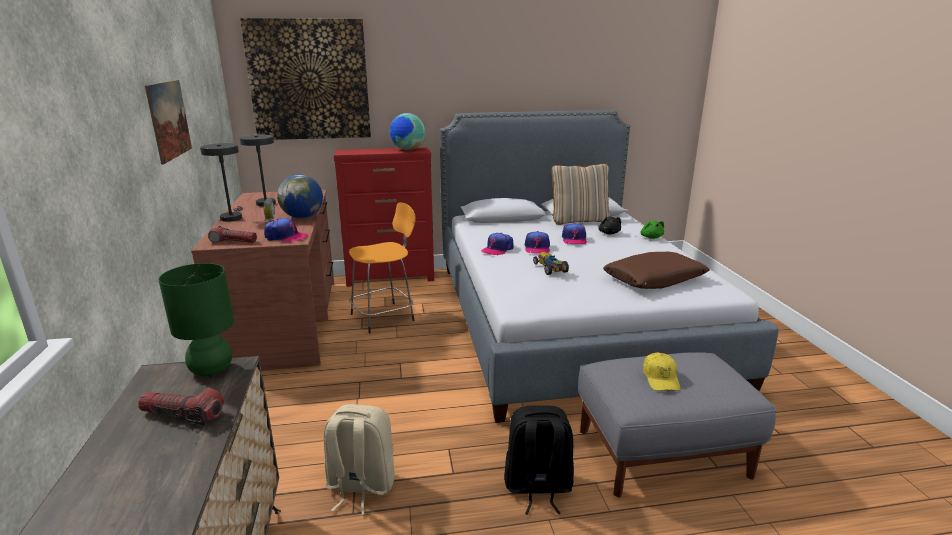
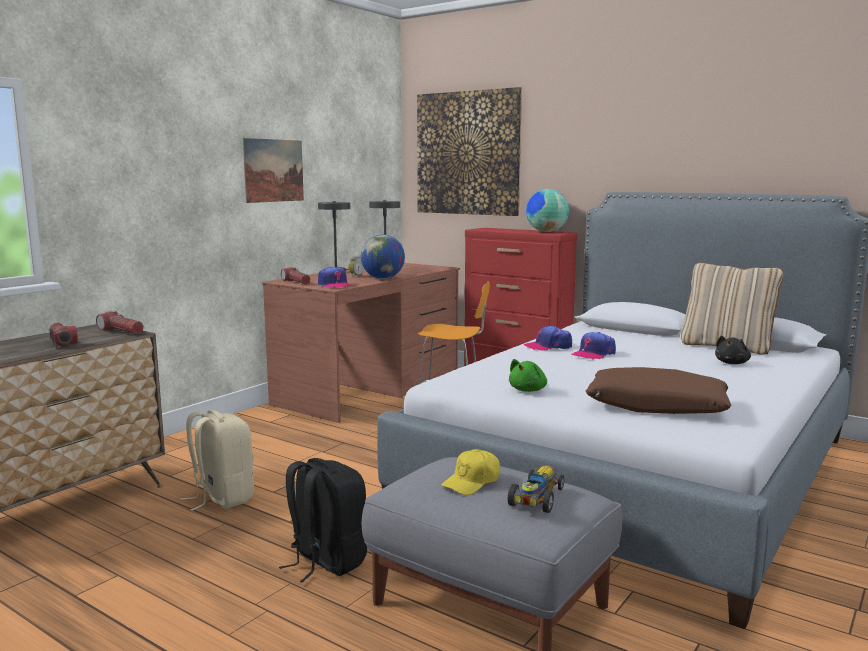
camera: 45 degrees right, 10 degrees down
green table lamp [158,263,234,376] -> flashlight [96,311,144,334]
toy car [533,252,569,275] -> toy car moved to [508,466,564,513]
cap [562,223,587,244] -> none
green plush toy [641,220,664,239] -> green plush toy moved to [509,359,547,392]

